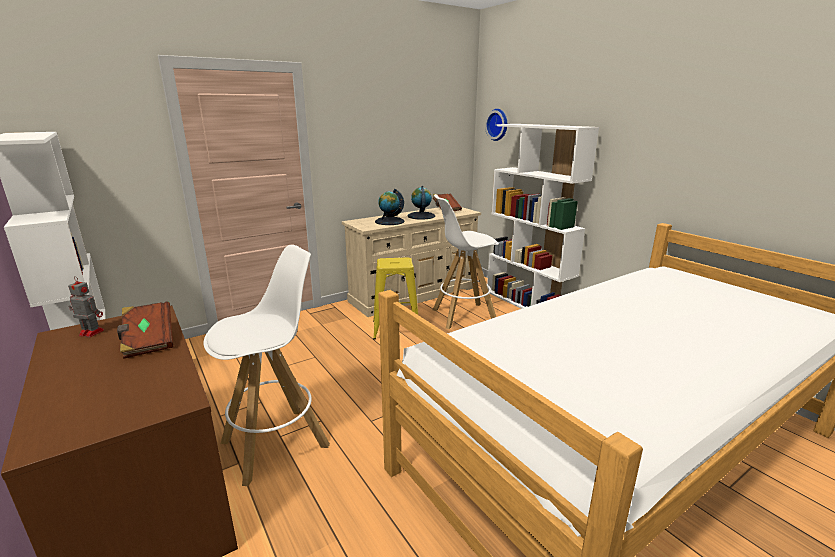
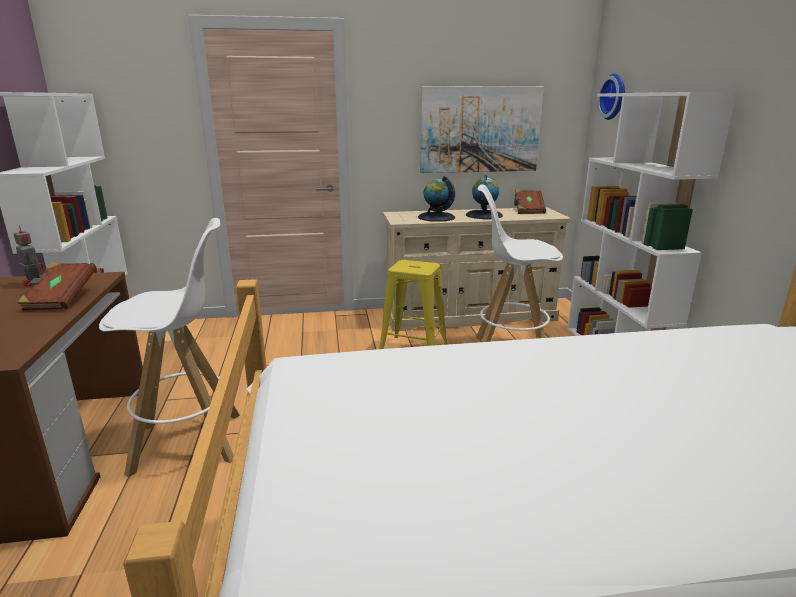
camera: 25 degrees right, 0 degrees up
none -> picture [420,86,544,173]

